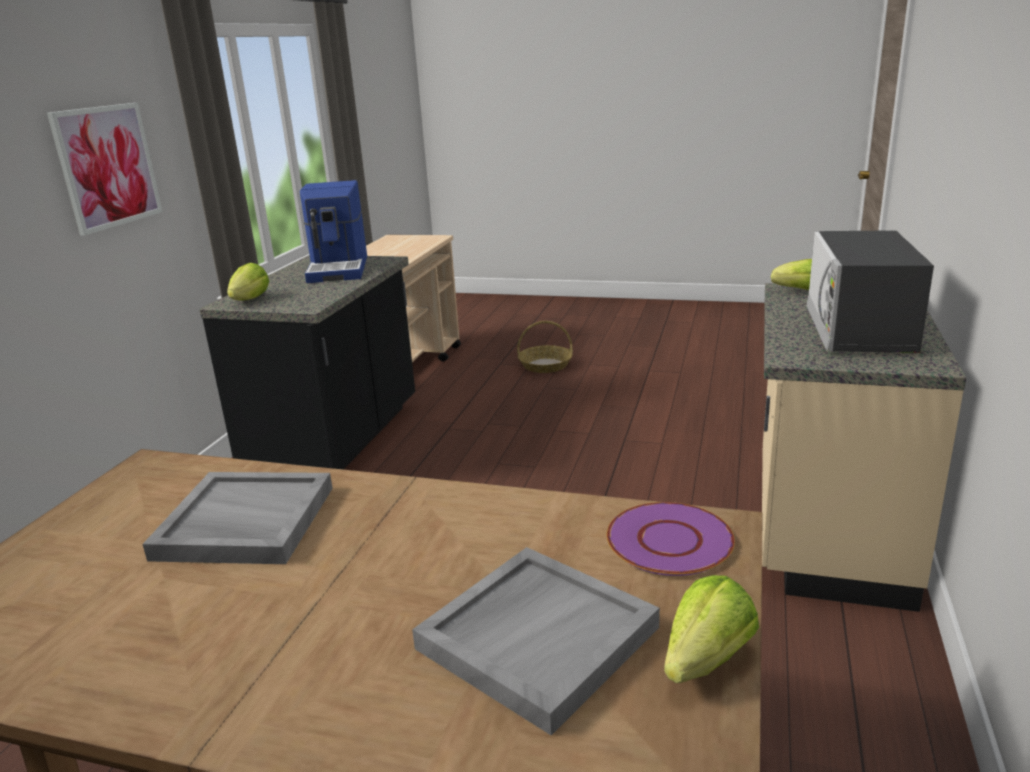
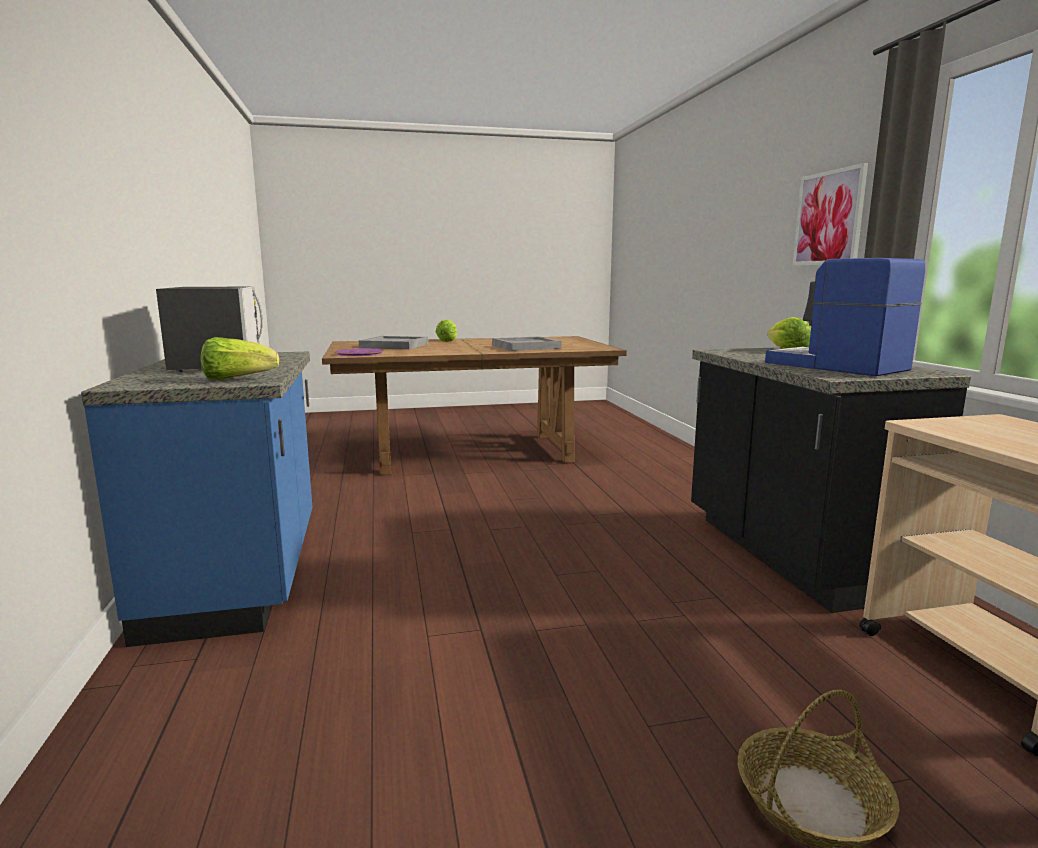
camera: 150 degrees right, 10 degrees down
lettuce [664,575,759,683] -> lettuce moved to [436,320,457,342]
beige counter [762,283,966,612] -> blue counter [81,352,312,647]

